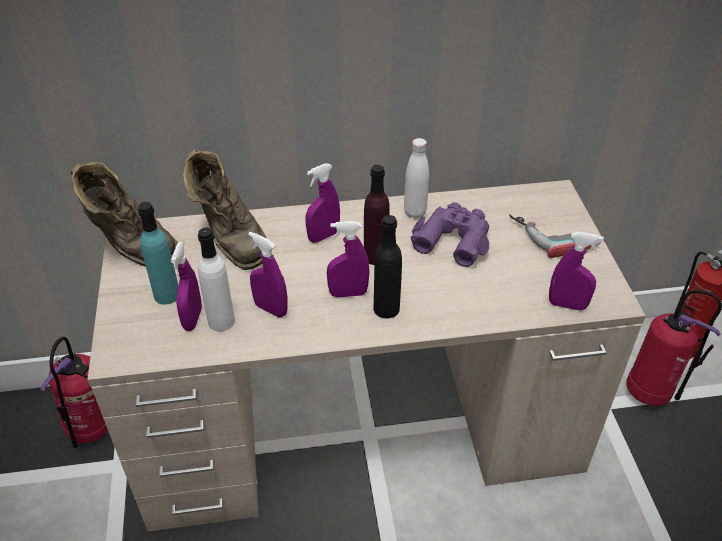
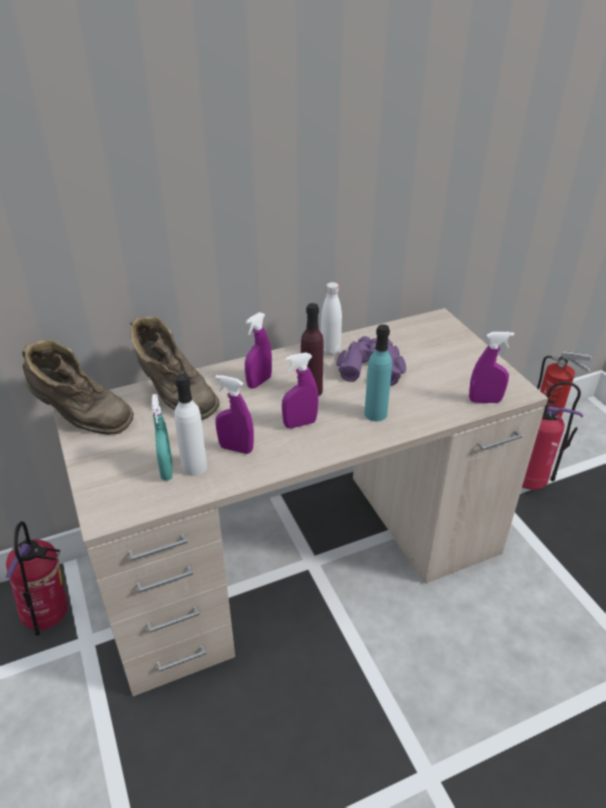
camera: 15 degrees left, 5 degrees down
turquoise bottle [138,202,178,304] -> turquoise bottle moved to [364,324,392,421]
purple spray bottle [171,242,202,331] -> turquoise spray bottle [152,394,172,481]
black bottle [373,215,402,319] -> none
power drill [509,214,601,258] -> none

